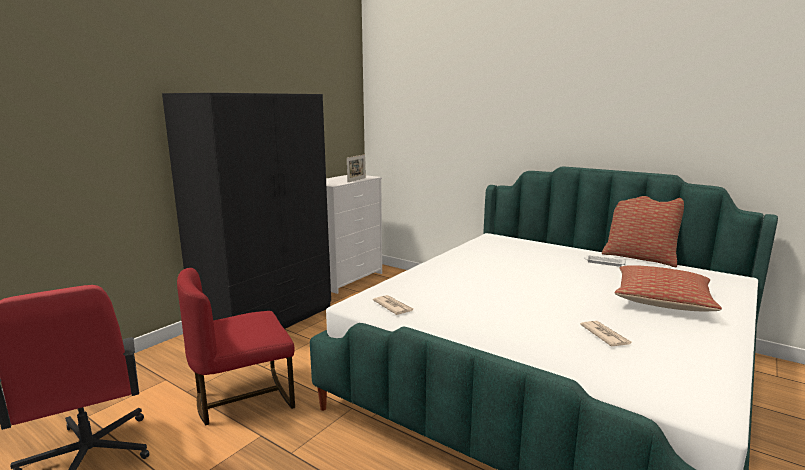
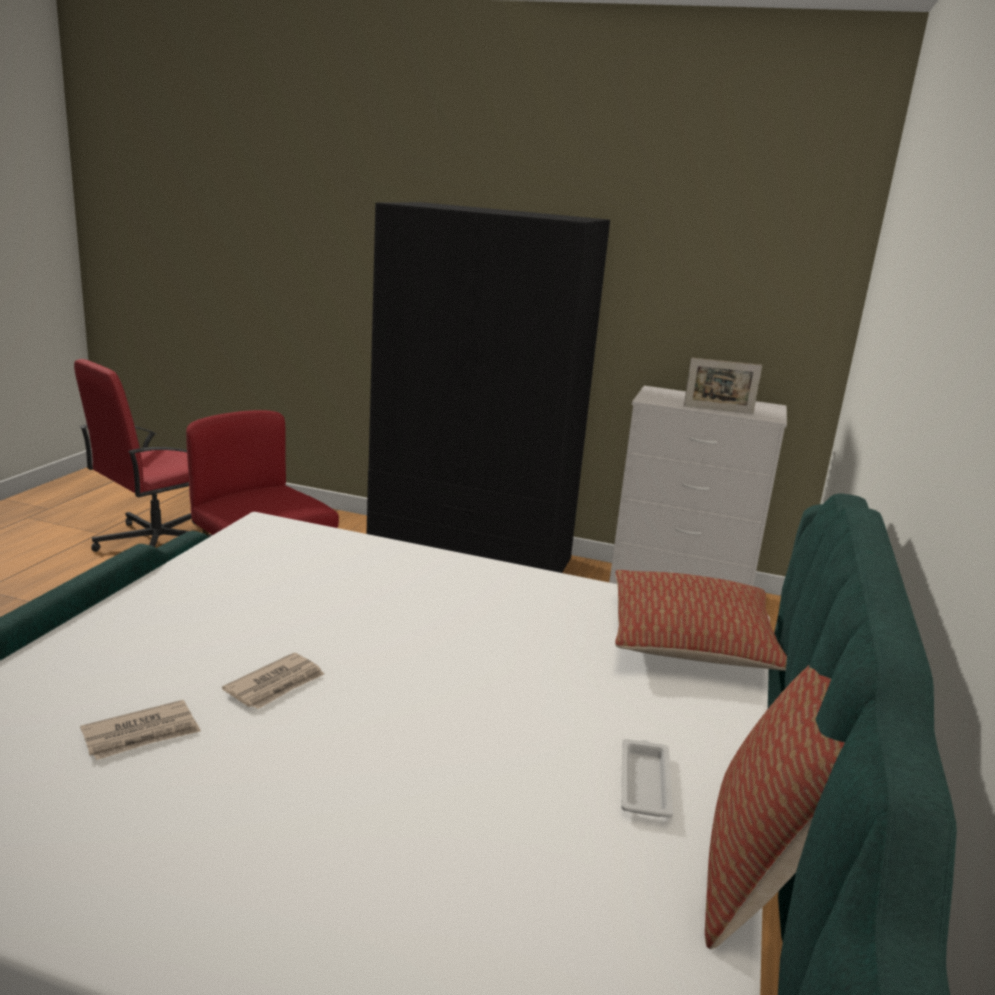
camera: 70 degrees right, 5 degrees up
newspaper [373,295,413,315] -> newspaper moved to [222,653,324,709]
pillow [615,265,722,312] -> pillow moved to [615,570,787,671]

